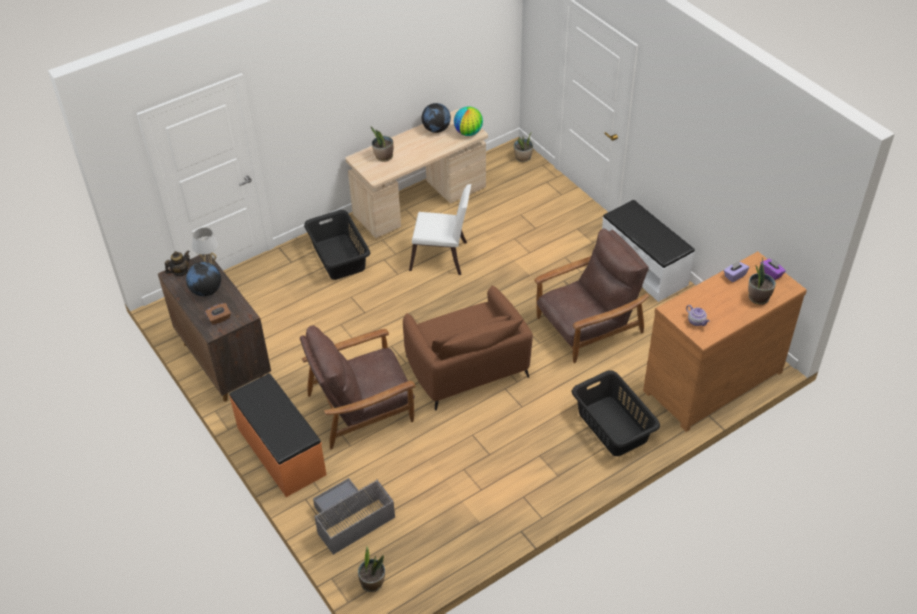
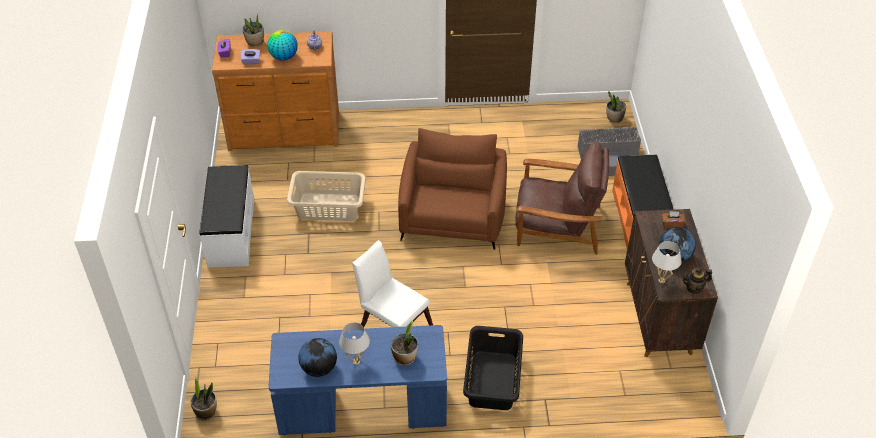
camera: 150 degrees left, 0 degrees up
beige desk [345,109,488,238] -> blue desk [269,325,447,435]
globe [454,106,483,136] -> globe moved to [267,30,298,60]
brown armchair [534,228,649,363] -> beige laundry basket [287,171,366,221]
black laundry basket [572,370,660,456] -> none
none -> white table lamp [339,323,370,365]

